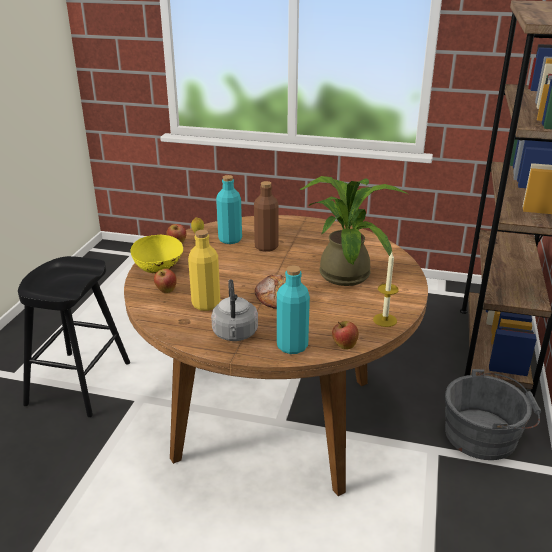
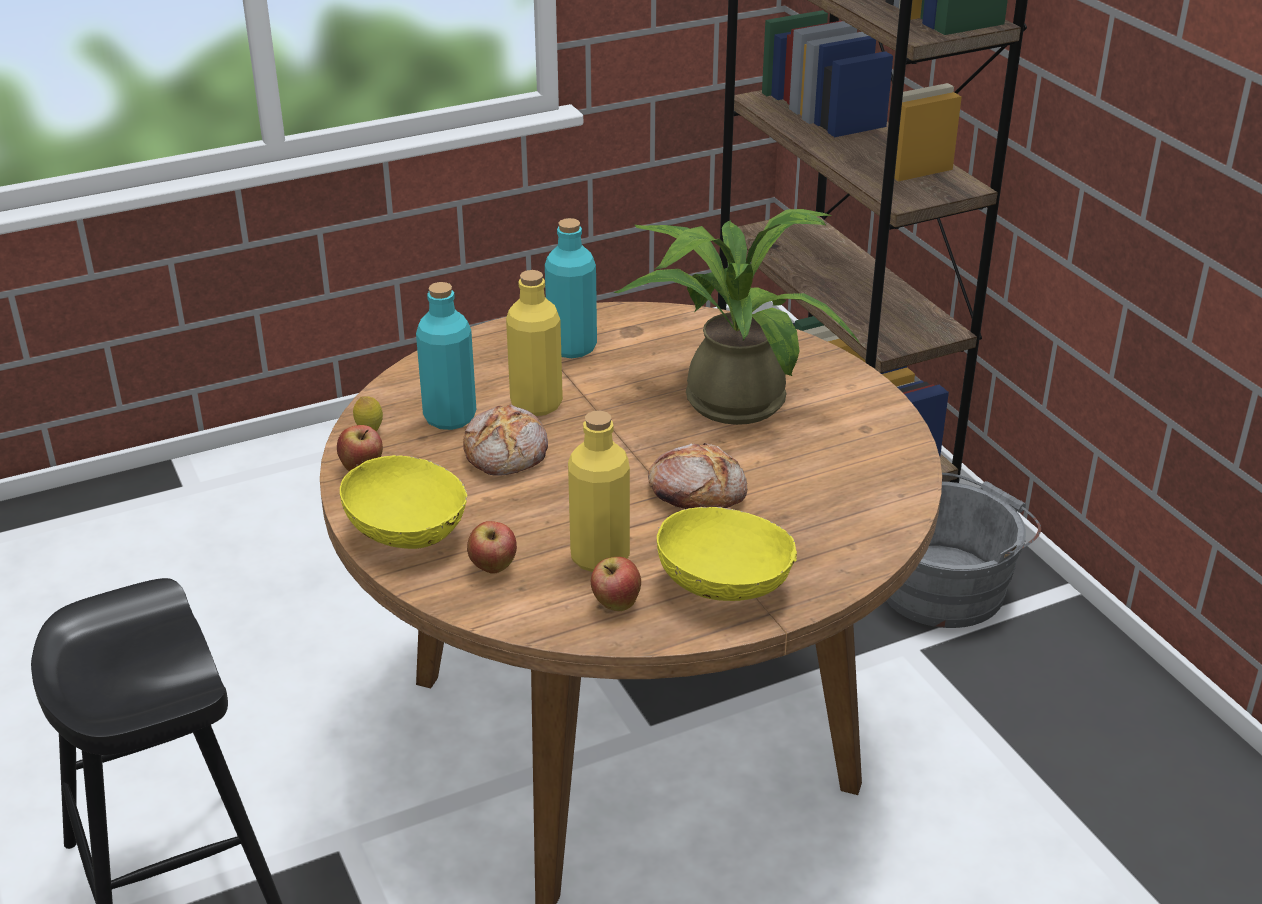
camera: 40 degrees left, 5 degrees up
grey kettle [211,279,258,341] -> yellow bowl [657,507,797,601]
brown bottle [254,181,279,252] -> yellow bottle [506,270,563,416]
turquoise bottle [277,266,310,354] -> turquoise bottle moved to [545,218,597,358]
apple [332,321,359,350] -> apple moved to [591,557,641,611]
candle [373,252,399,327] -> none
none -> bread [463,404,548,476]

